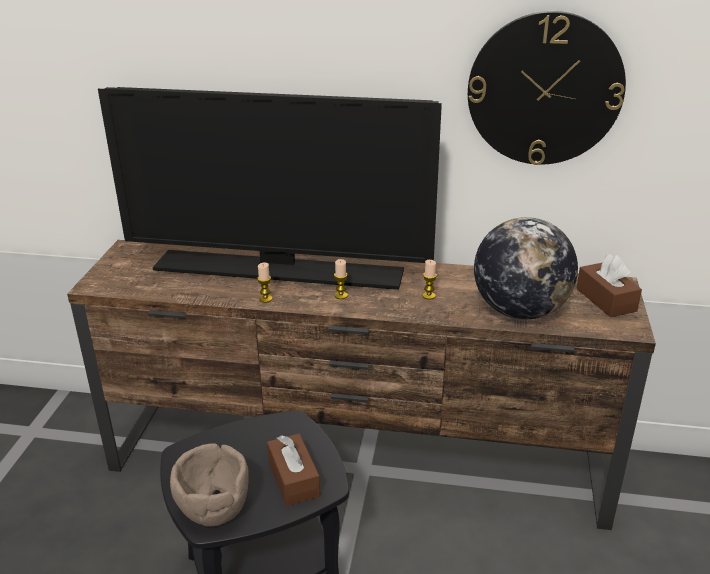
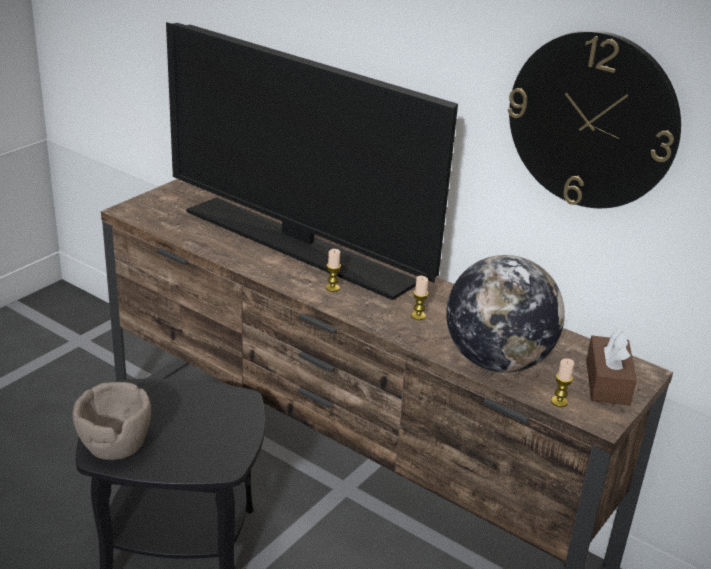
camera: 25 degrees right, 0 degrees up
candle [257,262,272,303] -> candle moved to [551,358,574,407]
brown tissue box [267,434,320,506] -> none

